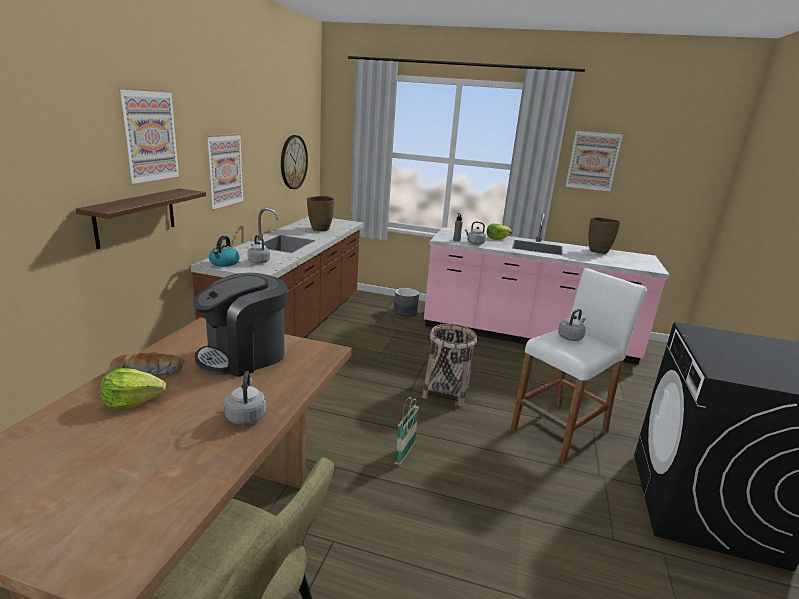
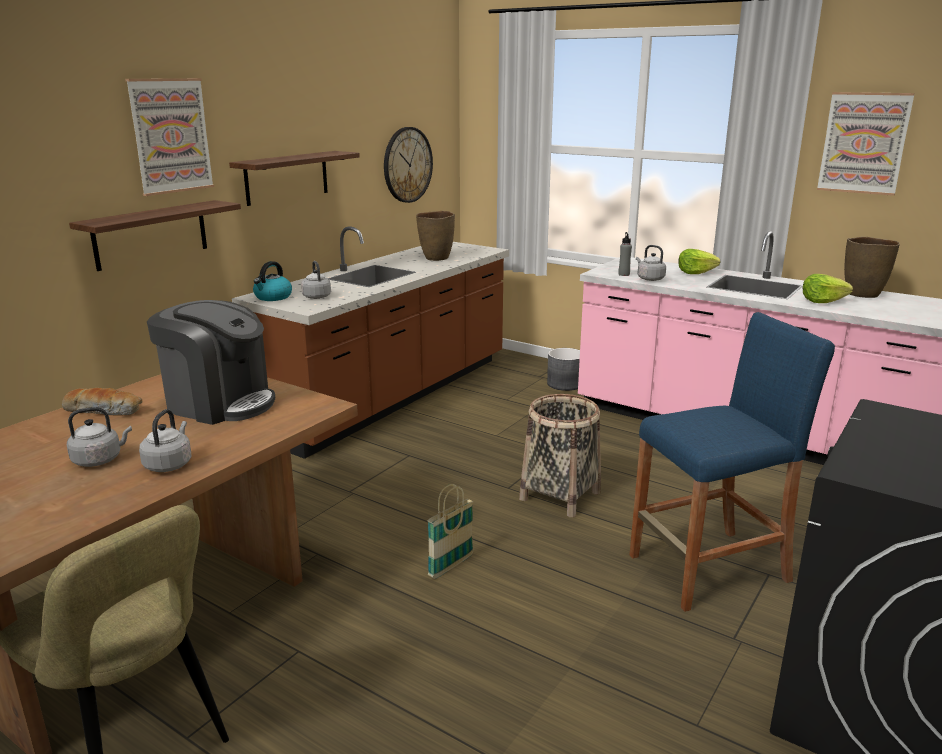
camera: 20 degrees right, 0 degrees up
lettuce [100,368,166,410] -> lettuce moved to [803,274,853,303]
coffee machine [193,273,287,377] -> coffee machine turned 135 degrees counterclockwise [147,300,275,425]
picture [206,133,245,211] -> shelf [229,151,360,206]
white stool [511,268,647,463] -> blue stool [630,312,835,612]
grey kettle [558,309,586,341] -> grey kettle moved to [67,407,132,467]

